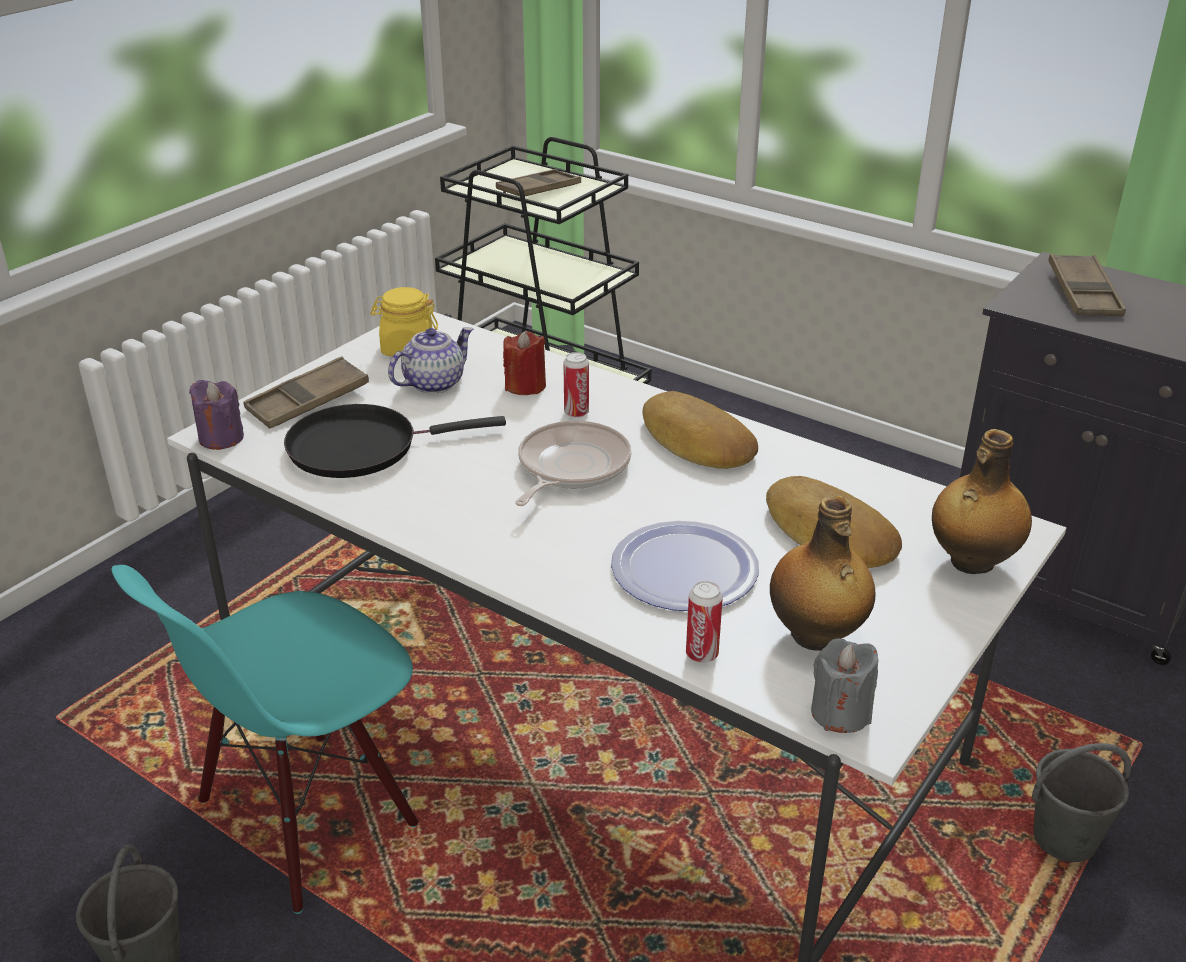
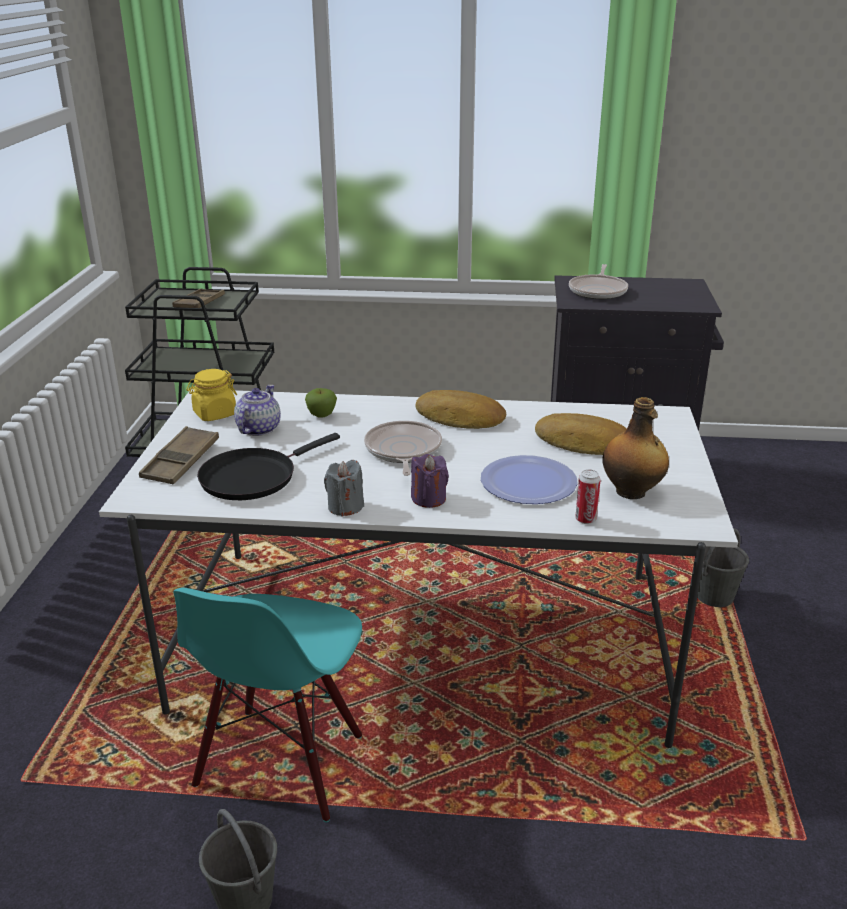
camera: 30 degrees left, 5 degrees down
purple candle [189,380,244,450] -> purple candle moved to [411,454,449,508]
red candle [503,331,546,395] -> apple [305,388,337,418]
can [563,352,589,418] -> none
grey candle [811,639,878,733] -> grey candle moved to [324,460,364,517]
bottle [932,429,1032,574] -> none
brown tray [1048,254,1126,316] -> frying pan [569,264,628,299]

